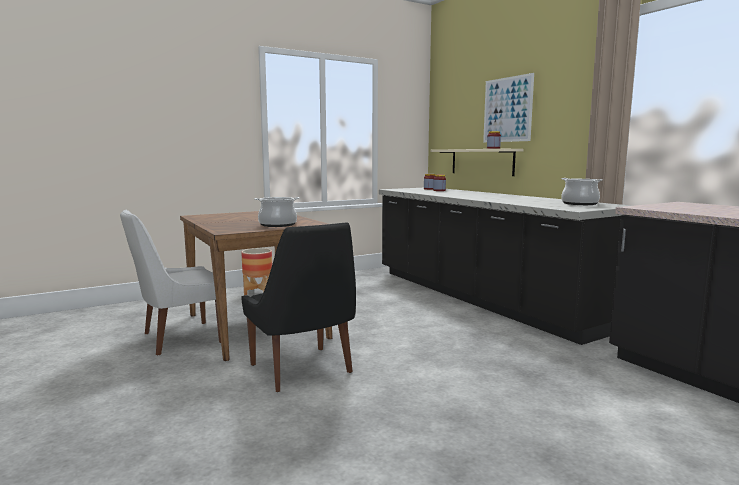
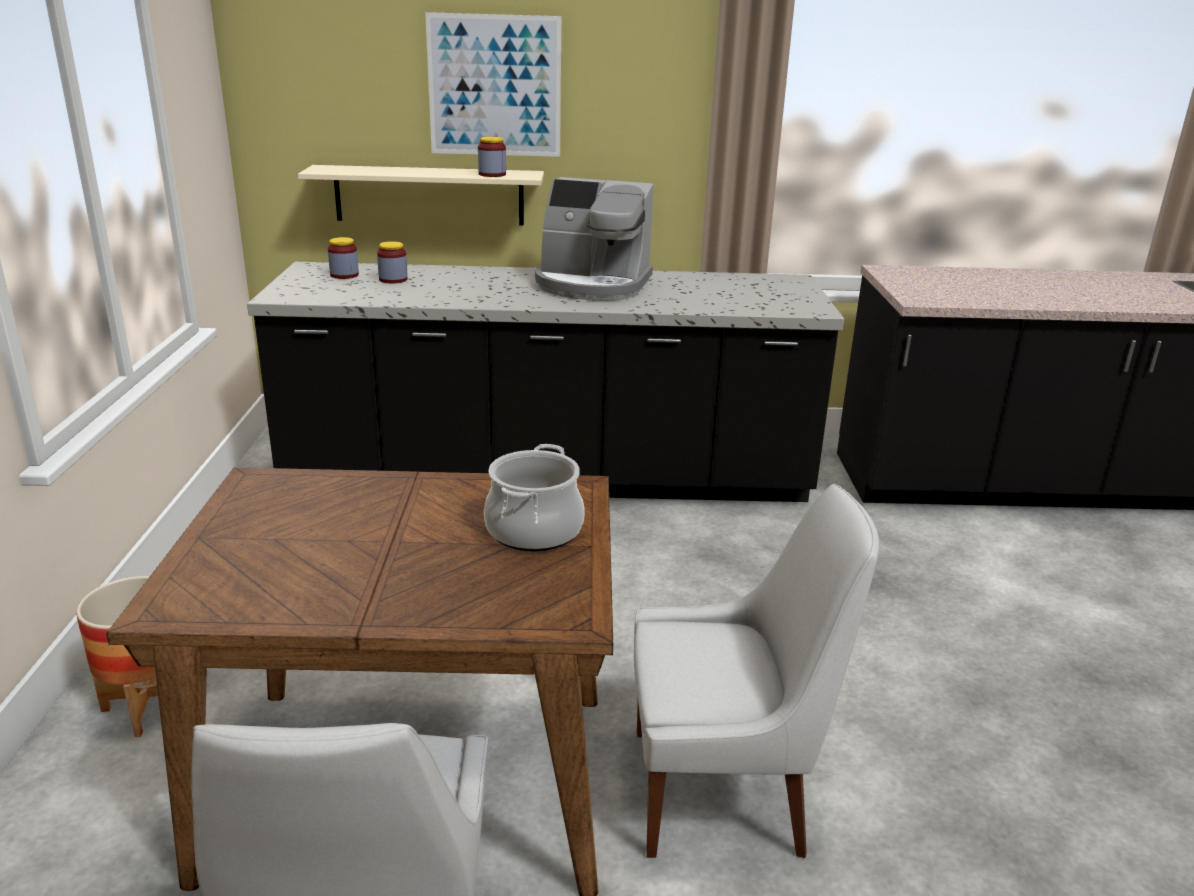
camera: 60 degrees left, 15 degrees up
black chair [242,222,356,392] -> white chair [634,484,879,858]
cooking pot [561,178,603,205] -> none
none -> coffee machine [535,177,653,301]

